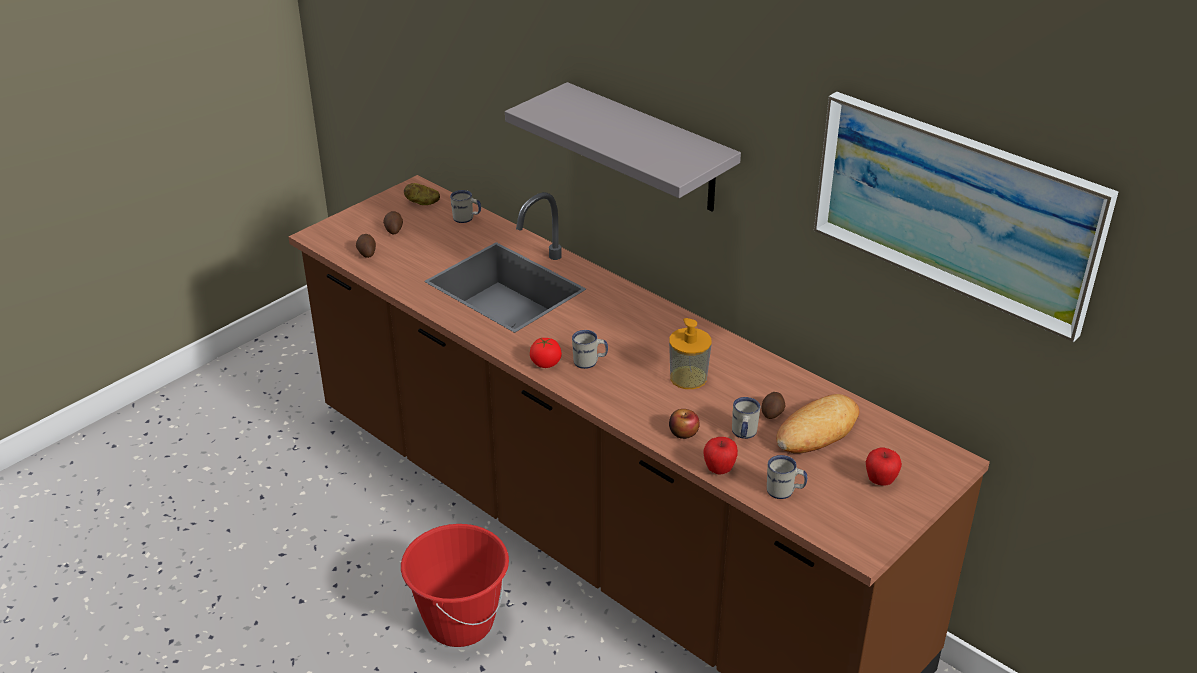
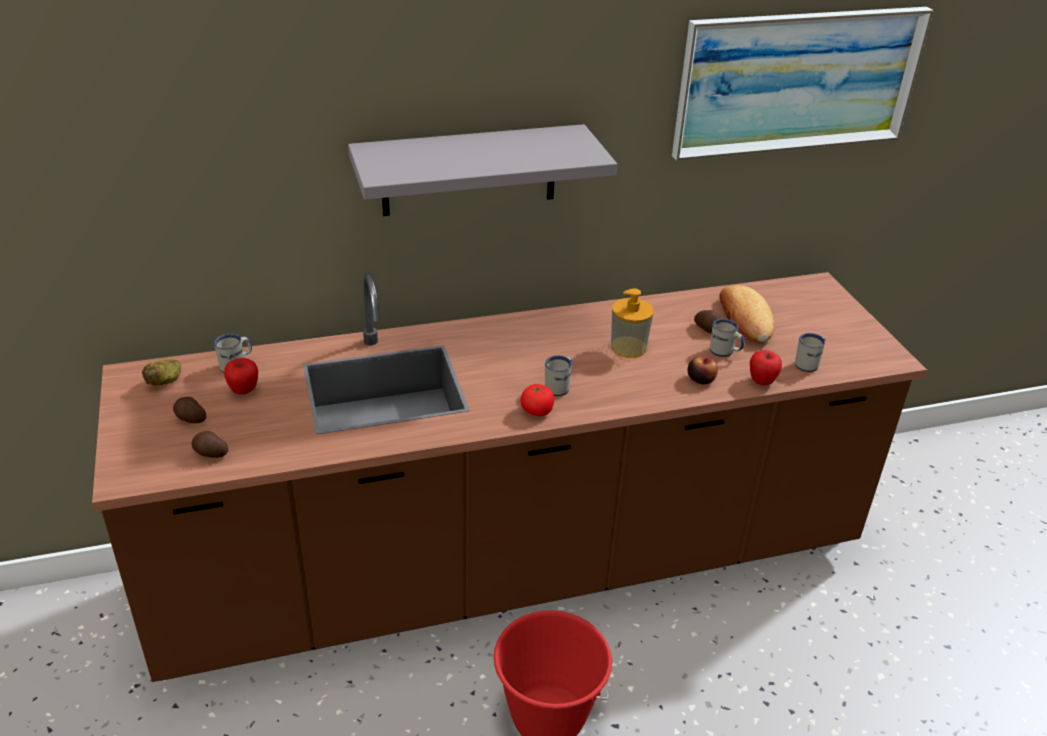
camera: 60 degrees left, 0 degrees up
apple [866,448,902,486] -> apple moved to [224,358,258,394]

